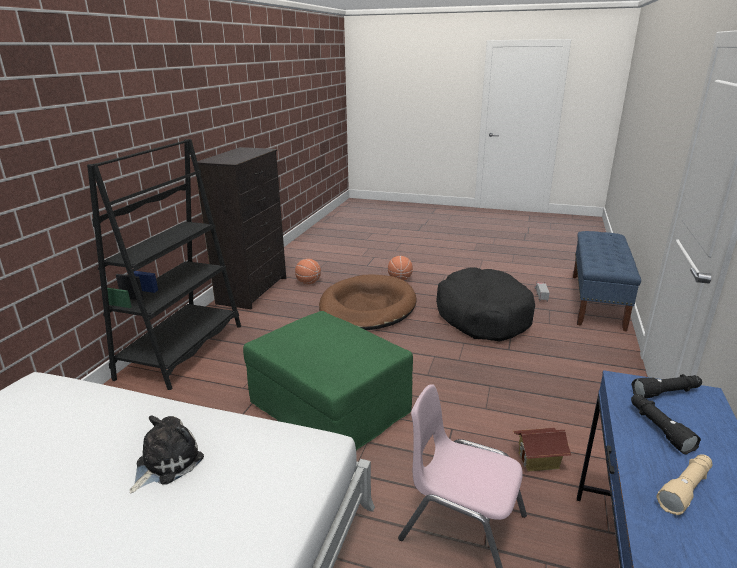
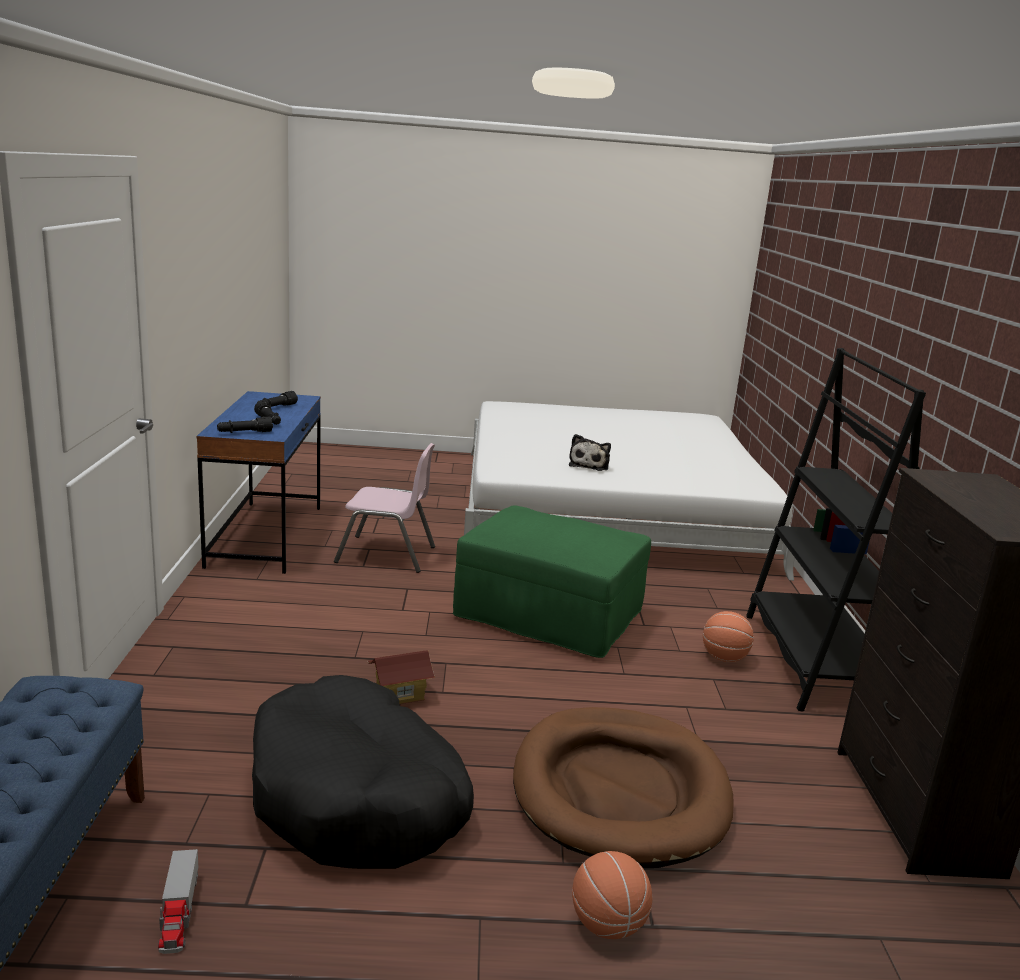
camera: 160 degrees right, 5 degrees down
basketball [295,259,321,284] -> basketball moved to [703,611,754,662]
toy house [513,428,572,472] -> toy house moved to [368,650,435,704]
beige flashlight [656,454,713,515] -> black flashlight [257,391,298,407]

